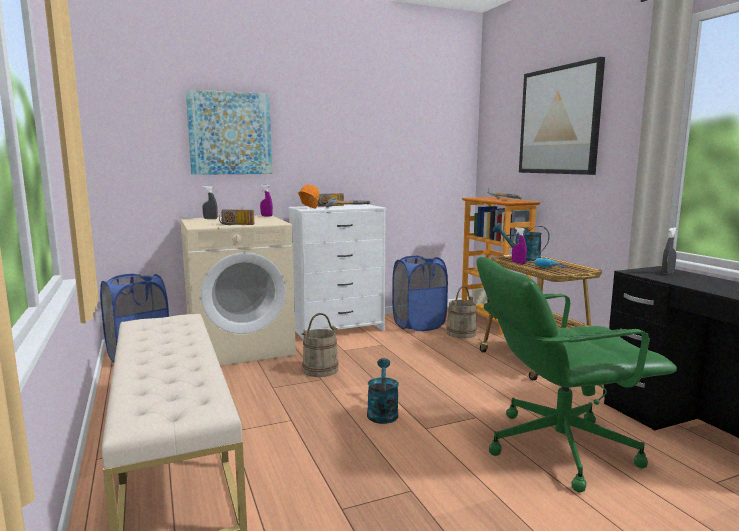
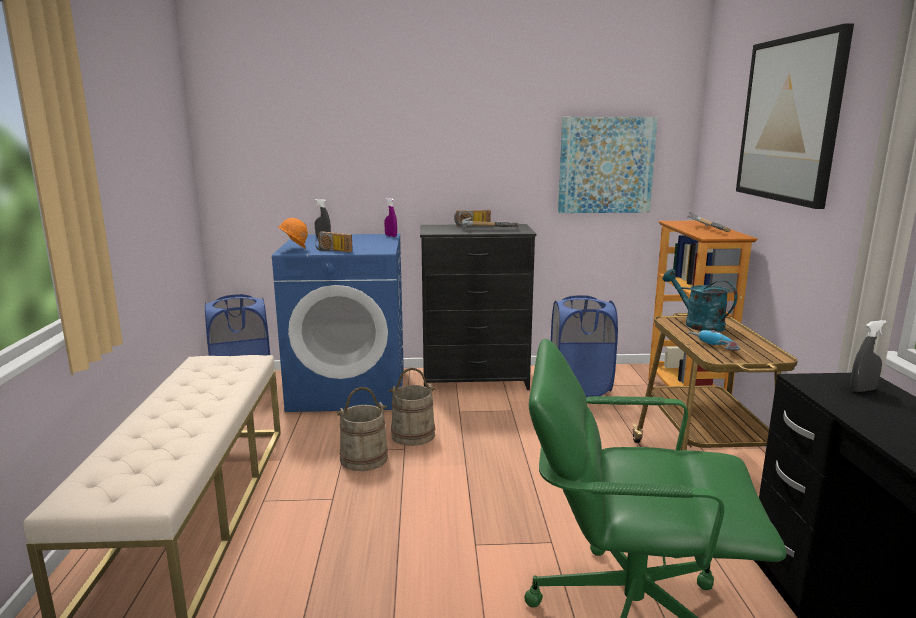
camera: 20 degrees right, 5 degrees up
beige washing machine [180,215,296,366] -> blue washing machine [272,234,404,412]
picture [186,89,272,175] -> picture moved to [558,117,658,213]
white dresser [288,204,386,340] -> black dresser [420,224,536,390]
orange hard hat [298,185,320,209] -> orange hard hat moved to [278,218,308,249]
turquoise watering can [367,358,399,424] -> none
beige bucket [446,286,477,338] -> beige bucket moved to [337,387,388,471]
purple spray bottle [512,227,527,264] -> none

